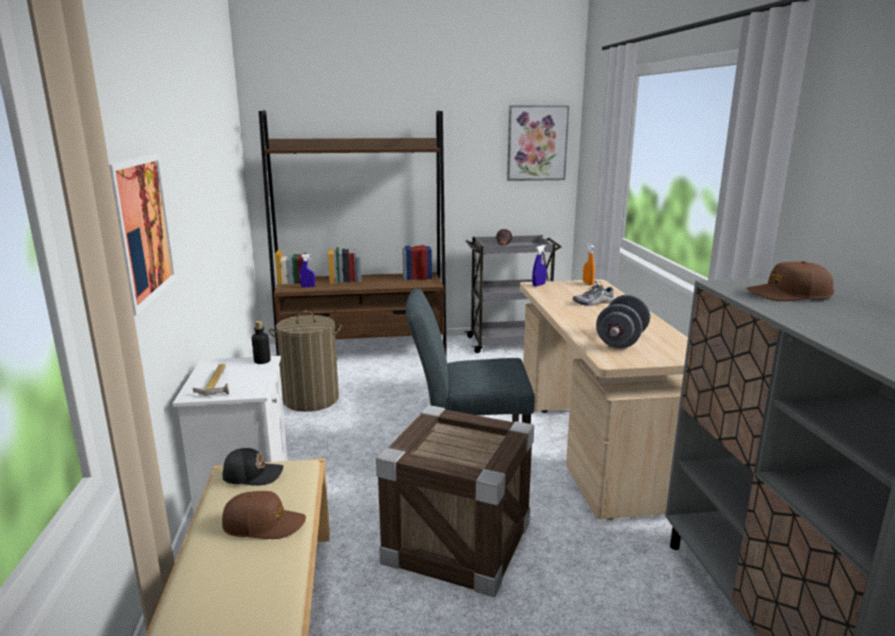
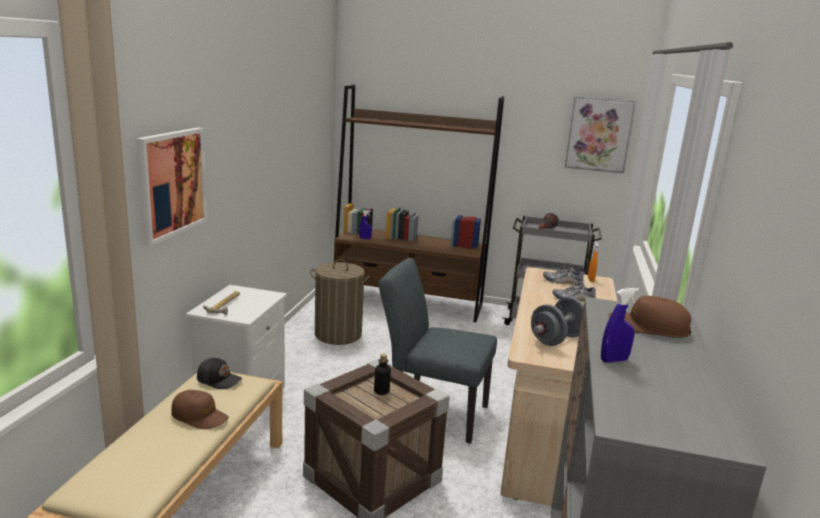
camera: 20 degrees right, 0 degrees up
bottle [252,321,271,364] -> bottle moved to [374,354,391,395]
blue spray bottle [532,245,546,287] -> blue spray bottle moved to [601,288,639,363]
none -> shoe [543,263,584,285]

